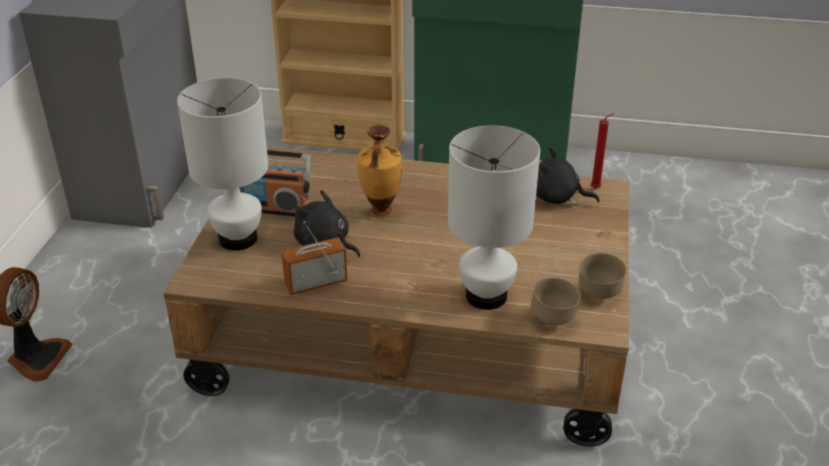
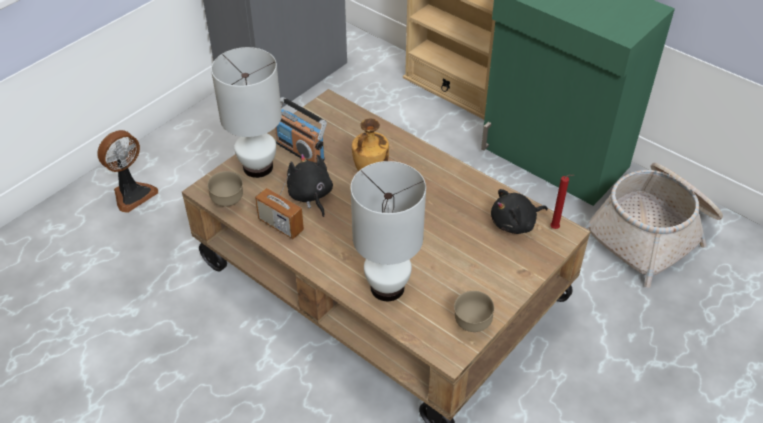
camera: 30 degrees right, 10 degrees up
radio [281,221,347,295] -> radio turned 150 degrees counterclockwise [255,174,304,239]
brown bowl [531,278,581,325] -> brown bowl moved to [207,171,243,207]
black plush toy [536,147,600,205] -> black plush toy turned 75 degrees counterclockwise [491,189,548,234]
none -> basket [583,163,723,288]

